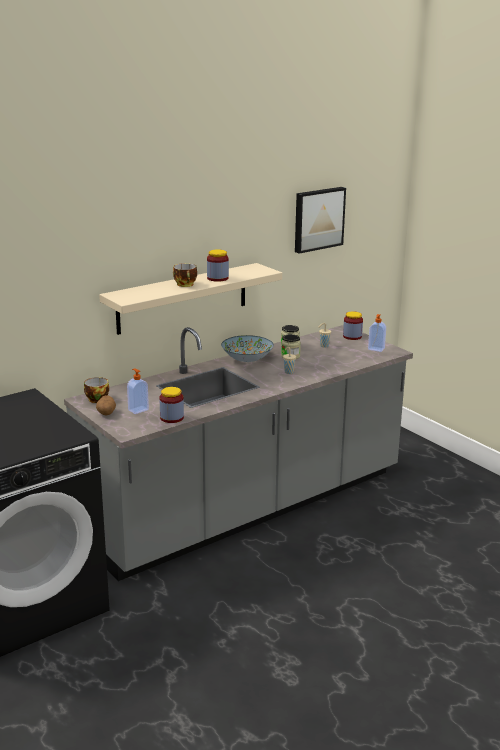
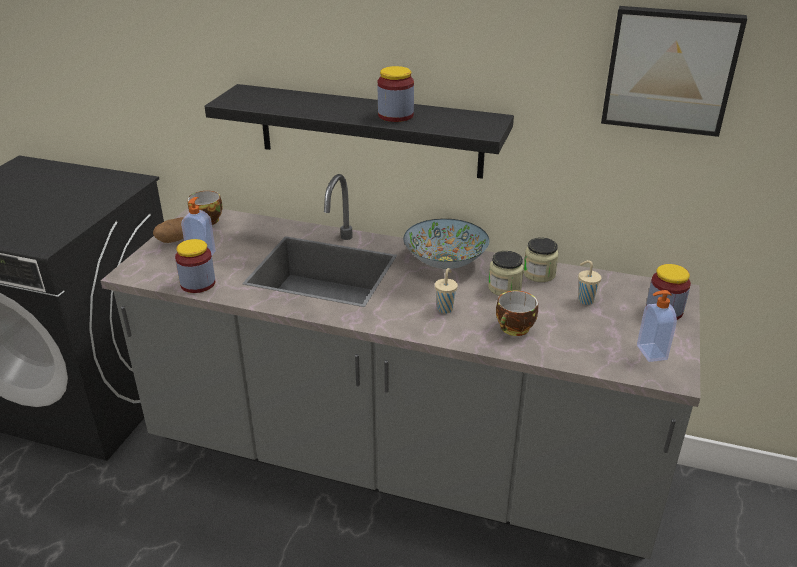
camera: 55 degrees right, 10 degrees up
beige shelf [99,263,282,335] -> black shelf [205,84,514,179]
cup [173,263,197,287] -> cup moved to [496,291,538,336]

